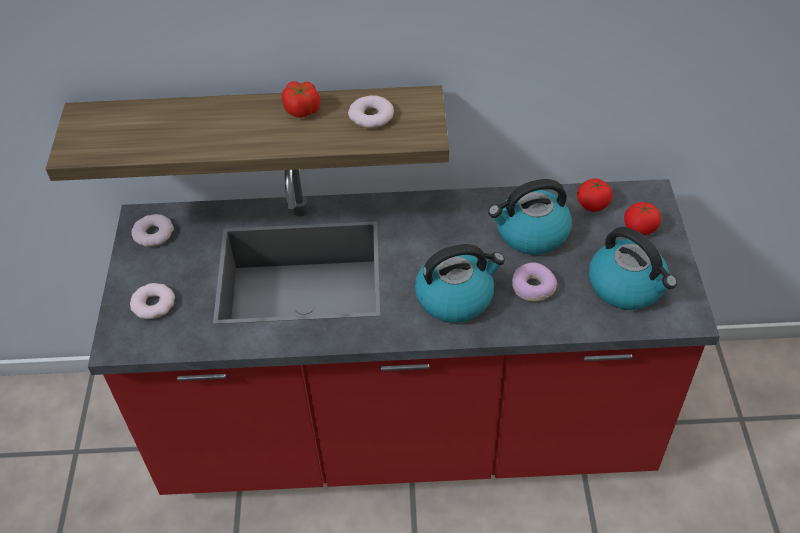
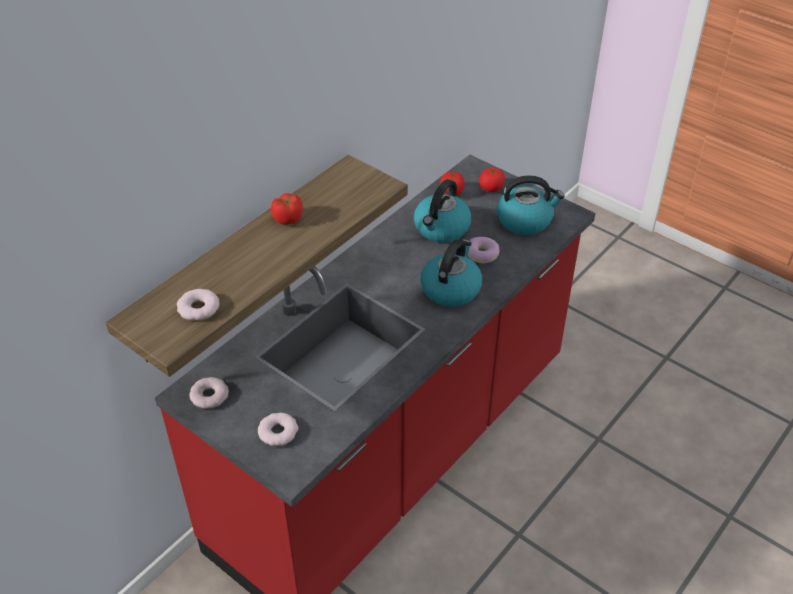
camera: 50 degrees left, 5 degrees down
donut [348,95,394,128] -> donut moved to [177,289,220,321]

